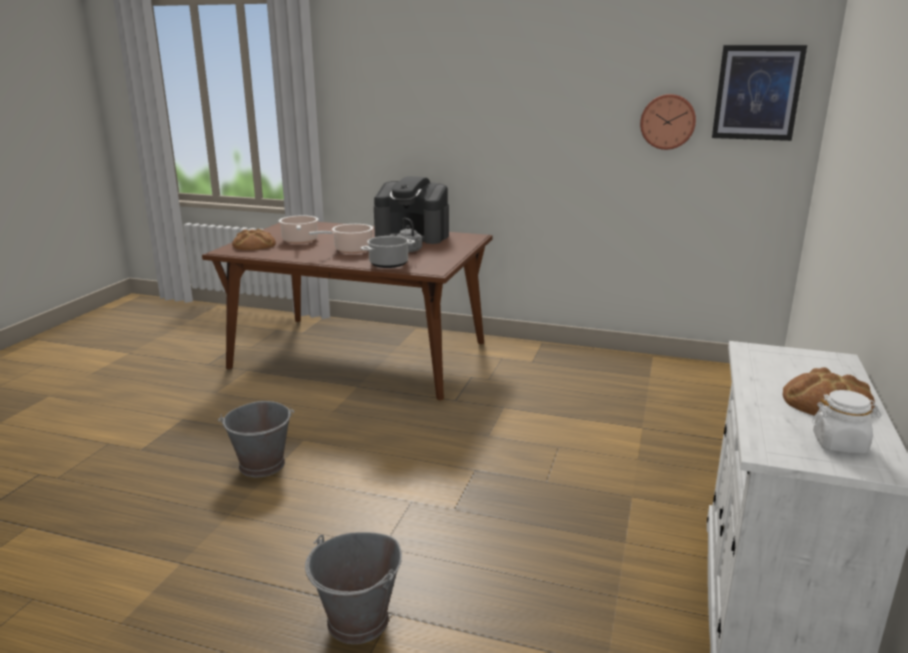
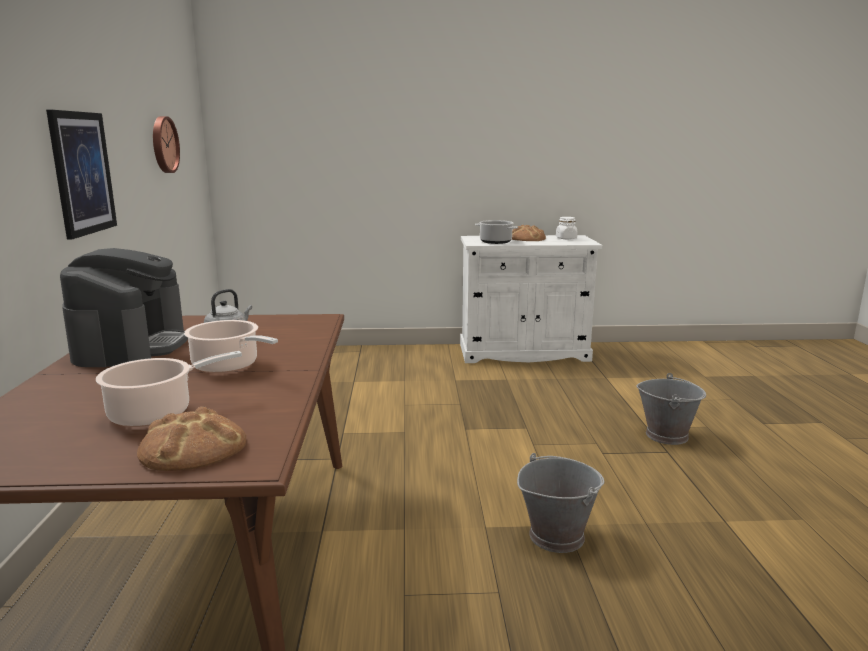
camera: 110 degrees left, 5 degrees down
cooking pot [361,236,415,268] -> cooking pot moved to [475,220,518,244]
picture [712,45,807,141] -> picture moved to [46,110,117,239]

